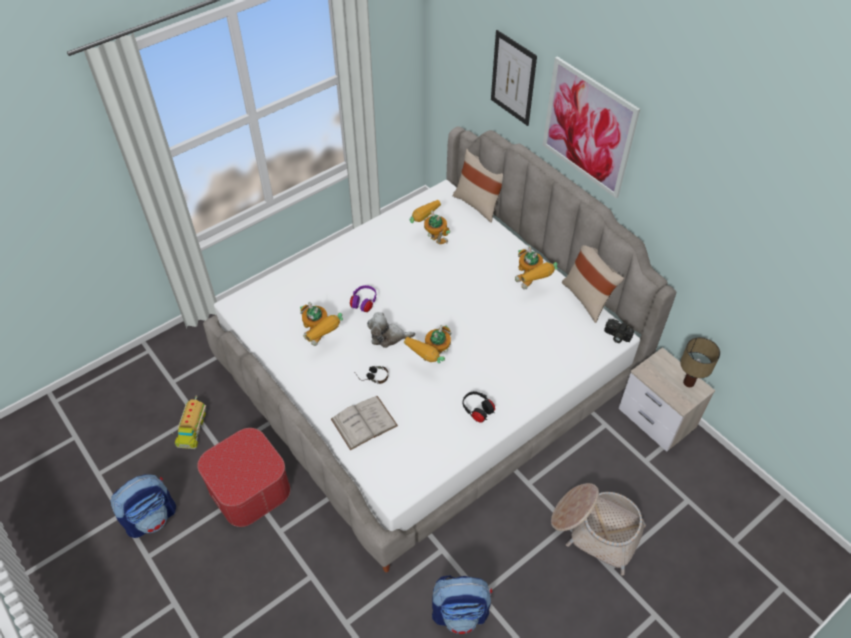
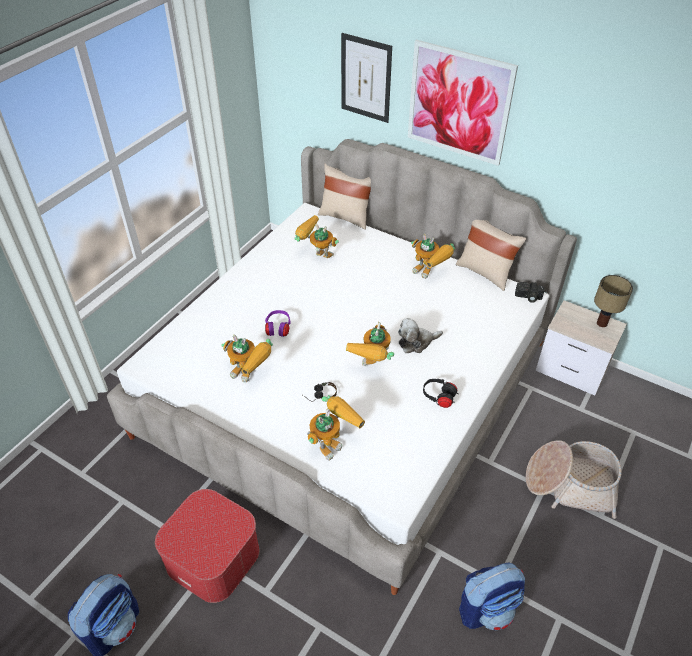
camera: 20 degrees left, 5 degrees down
toy truck [172,396,206,449] -> none
white book [331,396,398,450] -> toy robot [307,395,365,461]
plush toy [367,312,415,348] -> plush toy moved to [398,318,443,353]

